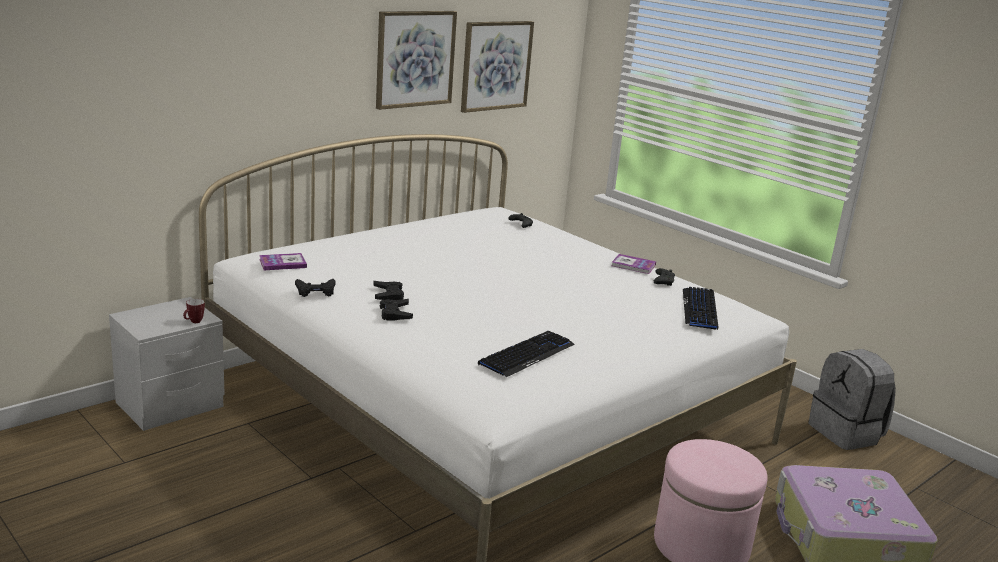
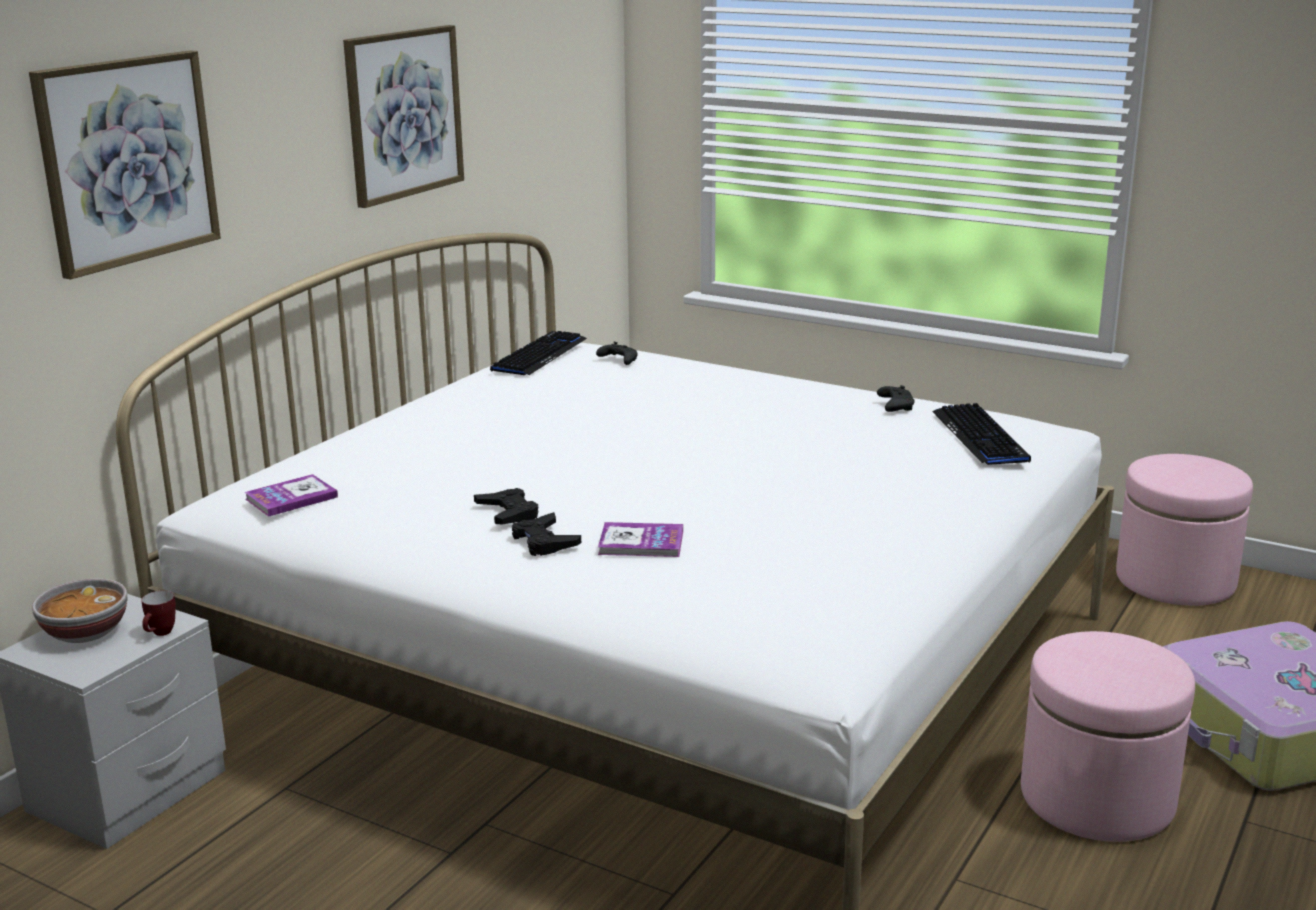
camera: 15 degrees left, 0 degrees up
black game controller [295,279,336,297] -> none
picture [461,21,534,113] -> picture moved to [29,50,221,280]
keyboard [478,331,575,377] -> keyboard moved to [490,331,587,375]
book [611,254,656,274] -> book moved to [598,522,683,557]
grey backpack [808,349,896,450] -> pink ottoman [1116,454,1253,606]
none -> bowl [32,579,128,643]

